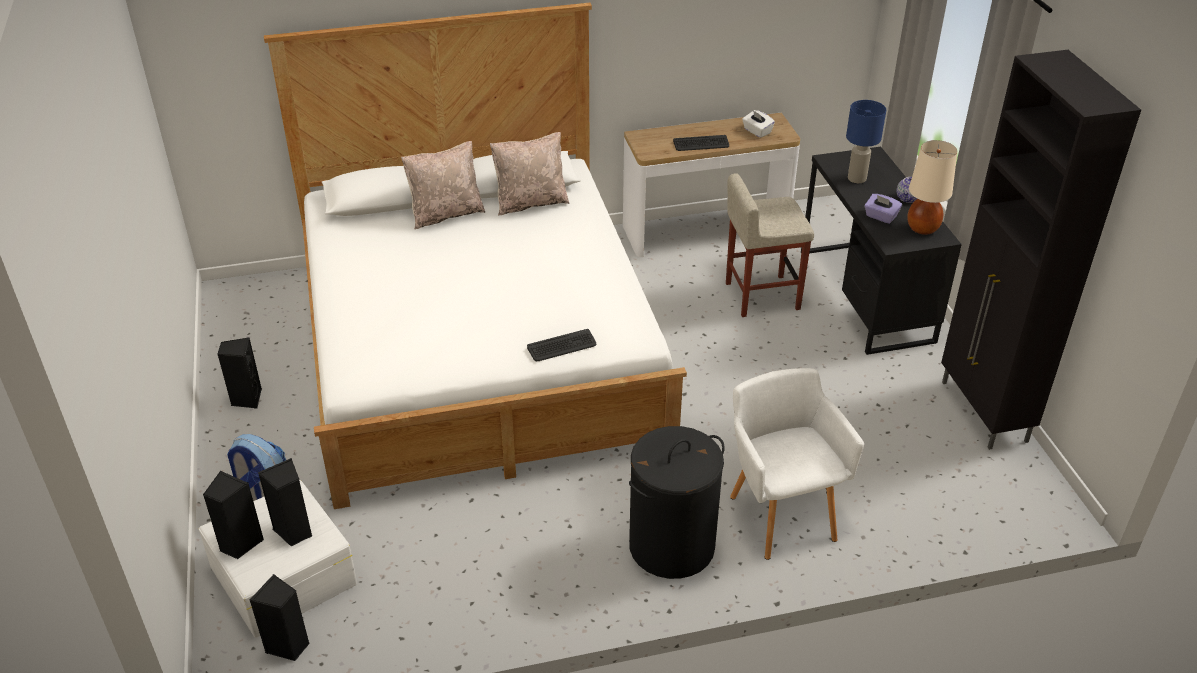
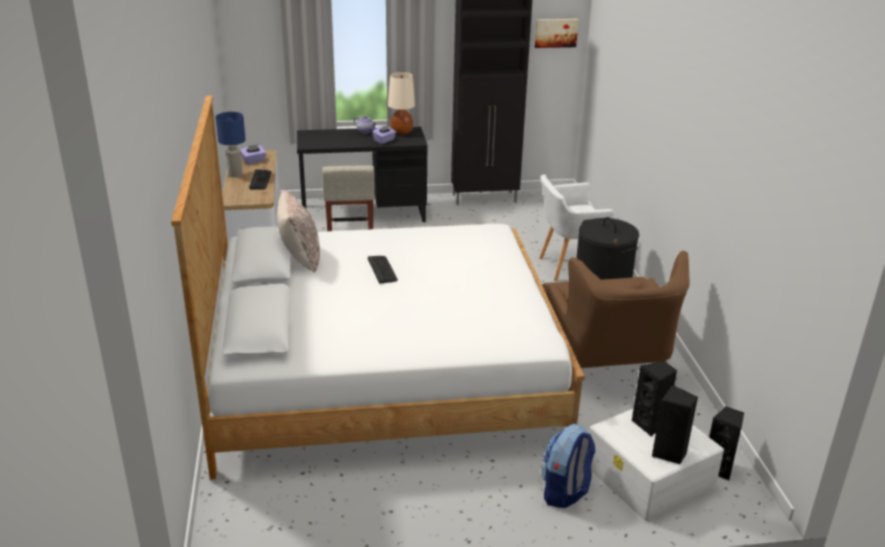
camera: 85 degrees left, 10 degrees down
black speaker [218,337,262,408] -> none
beige pillow [401,141,485,229] -> none
keyboard [527,329,596,361] -> keyboard moved to [368,256,398,284]
white tissue box [742,110,775,138] -> purple tissue box [240,145,266,164]
blue table lamp [846,100,886,183] -> blue table lamp moved to [215,112,246,177]
none -> picture [535,19,579,48]
none -> brown armchair [542,251,690,368]

